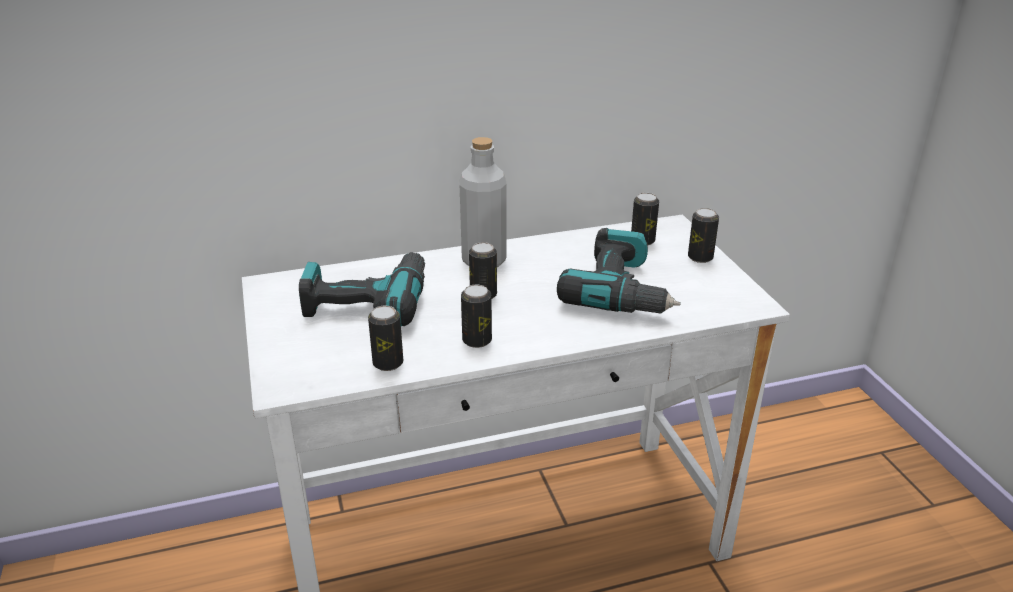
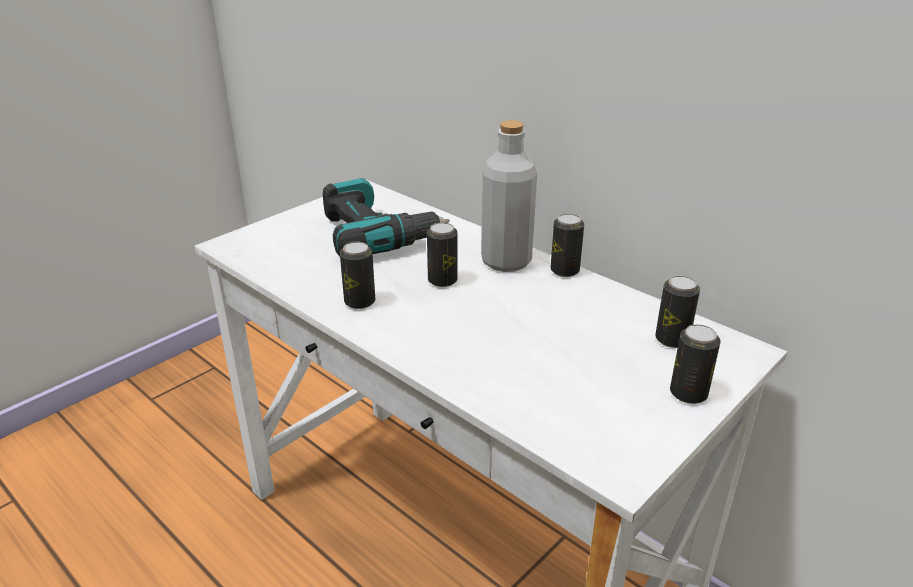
camera: 60 degrees right, 0 degrees up
can [368,306,403,371] -> can moved to [551,214,584,277]
power drill [557,228,681,313] -> none

